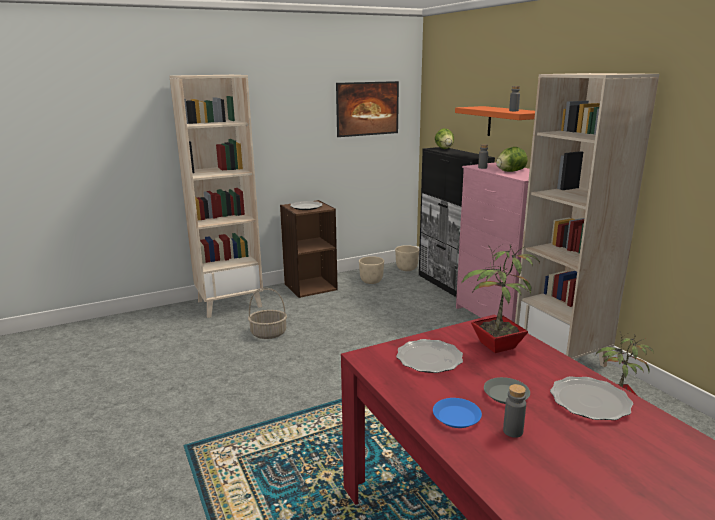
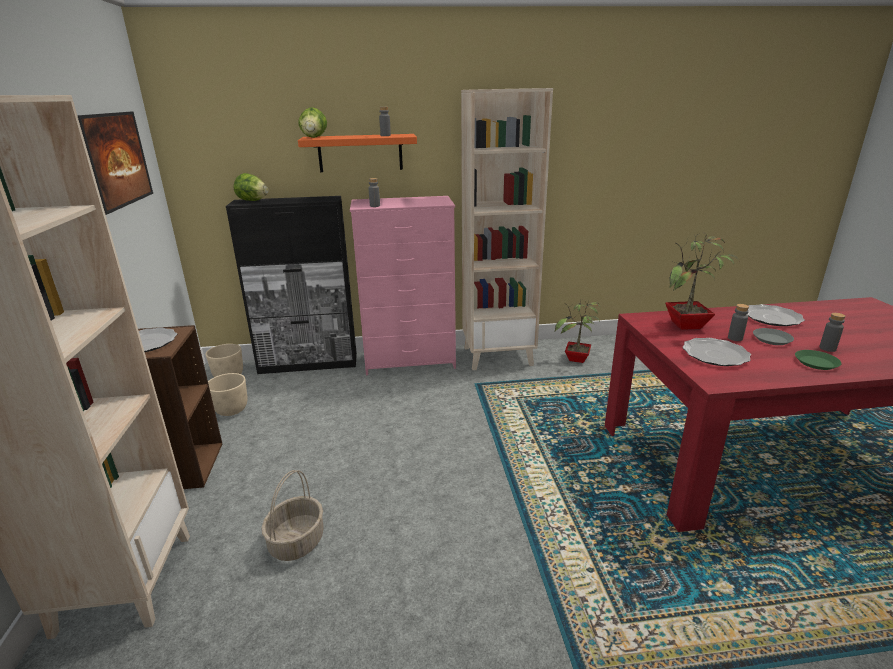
camera: 70 degrees left, 5 degrees up
blue plate [433,398,482,428] -> green plate [795,350,841,370]
lettuce [496,147,528,172] -> lettuce moved to [298,107,327,138]
none -> grey bottle [728,304,749,341]

